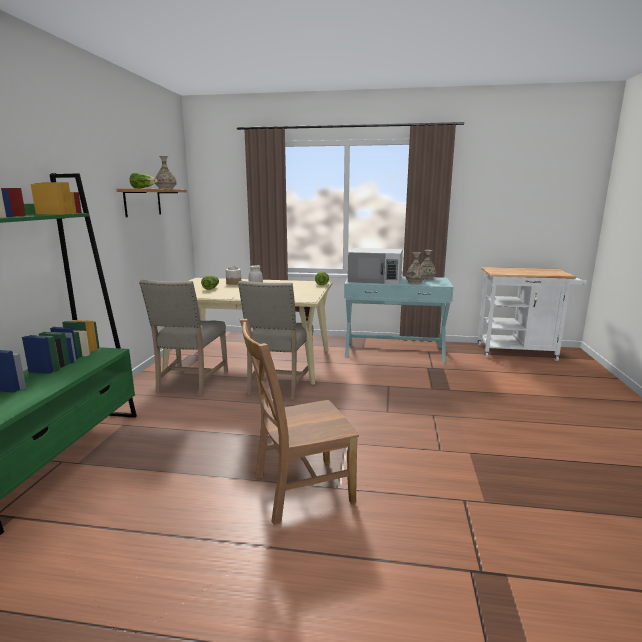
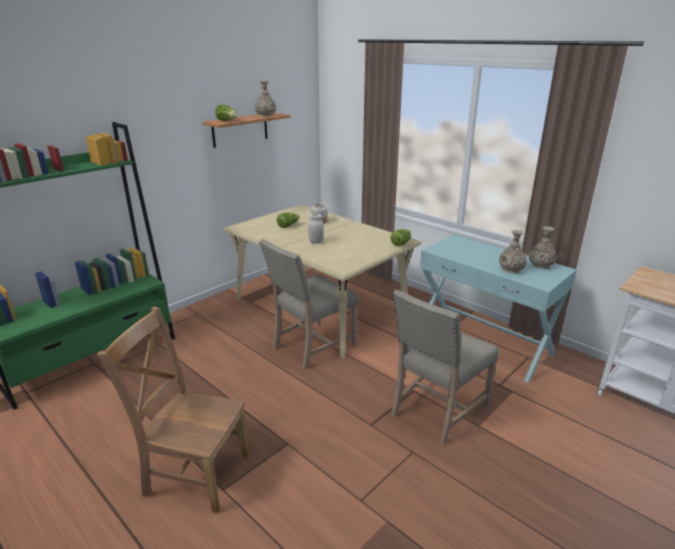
camera: 35 degrees right, 10 degrees up
beige chair [139,280,228,395] -> beige chair moved to [391,290,499,445]
white microwave [348,248,403,284] -> none

